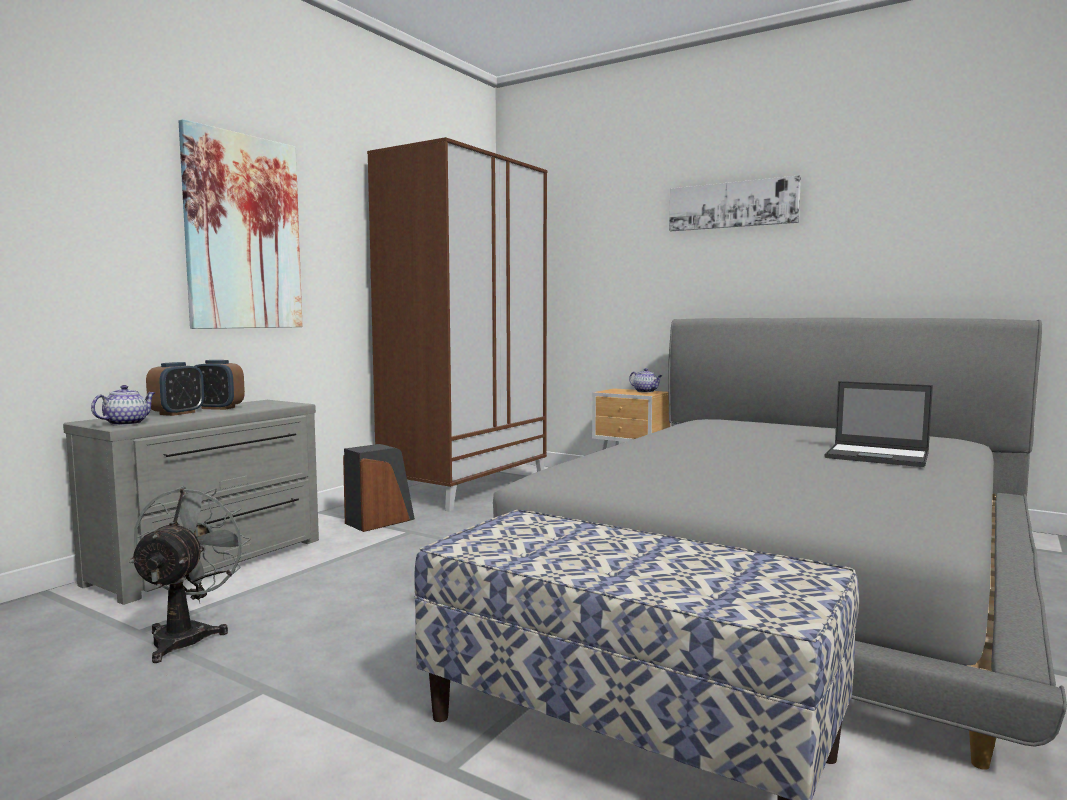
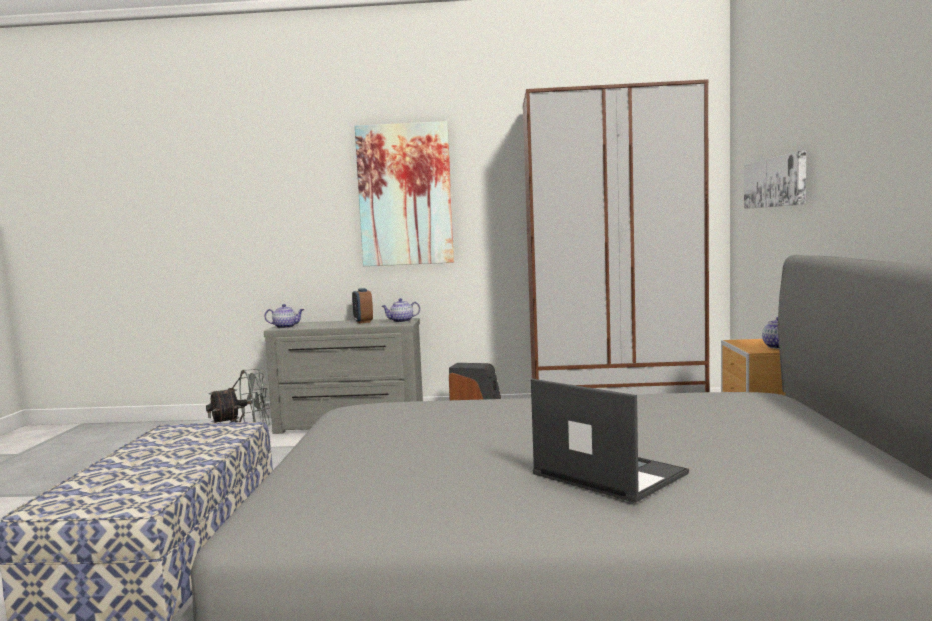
camera: 60 degrees right, 0 degrees up
alarm clock [146,362,204,416] -> none
picture [669,175,801,231] -> picture moved to [744,151,806,209]
laptop [825,381,933,467] -> laptop turned 135 degrees clockwise [531,379,689,503]
none -> teapot [382,298,420,323]

